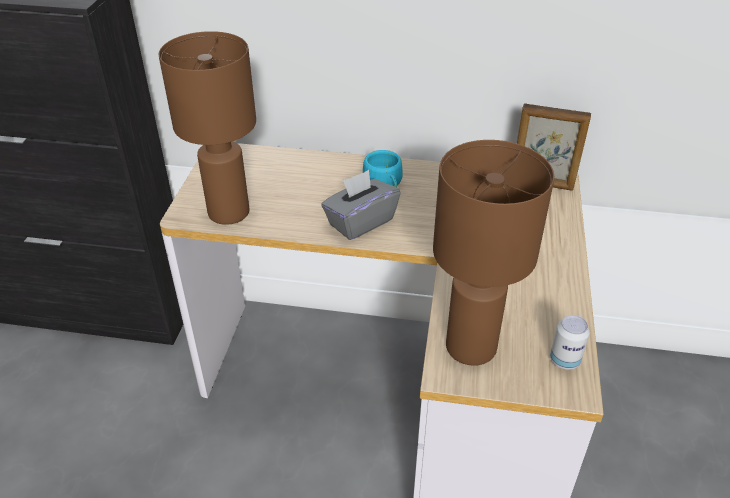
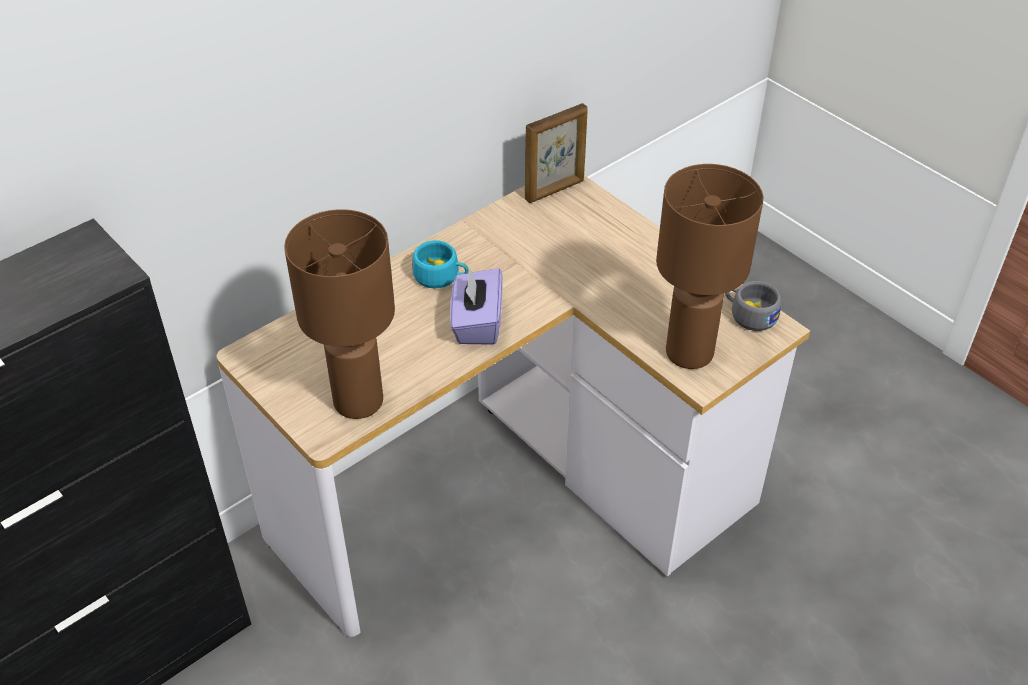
camera: 50 degrees left, 5 degrees up
grey tissue box [321,170,401,240] -> purple tissue box [450,268,503,345]
can [550,315,590,370] -> grey cup [725,281,781,331]

